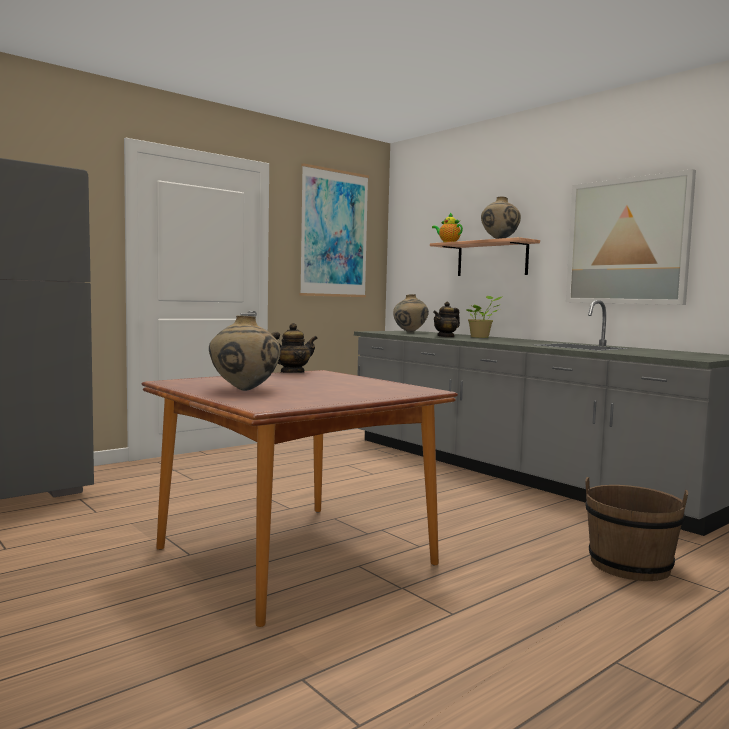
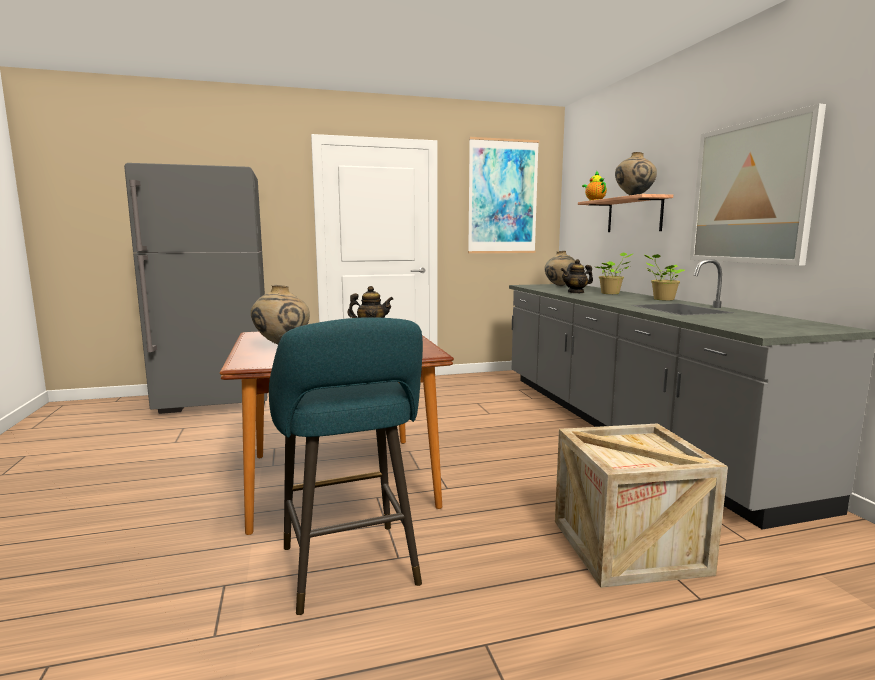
camera: 25 degrees right, 5 degrees up
brown bucket [585,477,688,581] -> crate [555,423,728,588]
none -> turquoise stool [269,317,423,615]
none -> potted plant [643,254,685,301]

